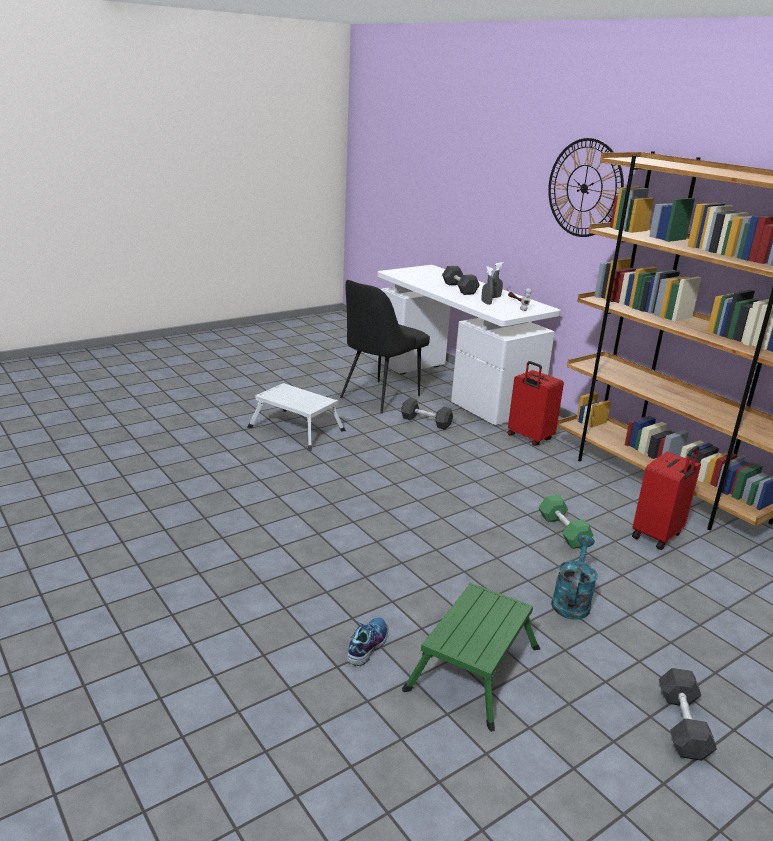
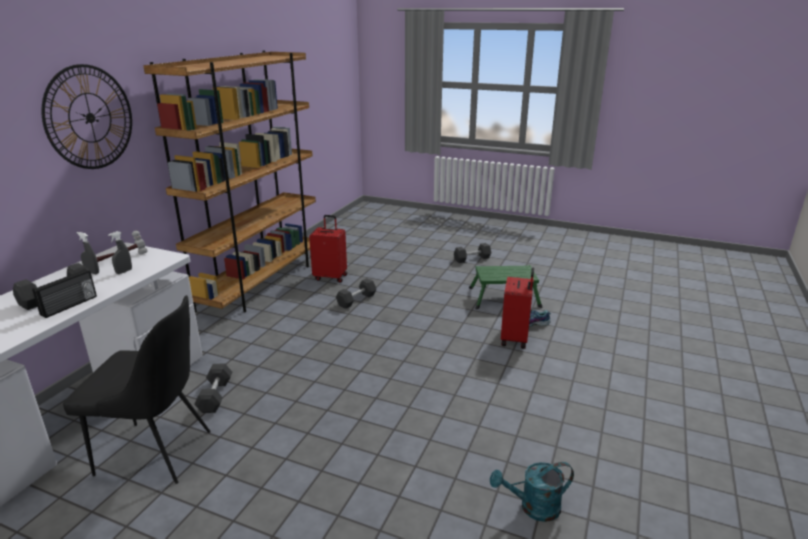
camera: 120 degrees left, 0 degrees up
white step ladder [247,383,346,451] -> none
red suitcase [507,361,564,446] -> red suitcase moved to [501,267,534,349]
green dumbbell [538,495,594,549] -> grey dumbbell [336,278,377,309]
turquoise watering can [551,535,598,620] -> turquoise watering can moved to [490,462,574,522]
none -> radio [32,269,97,318]

